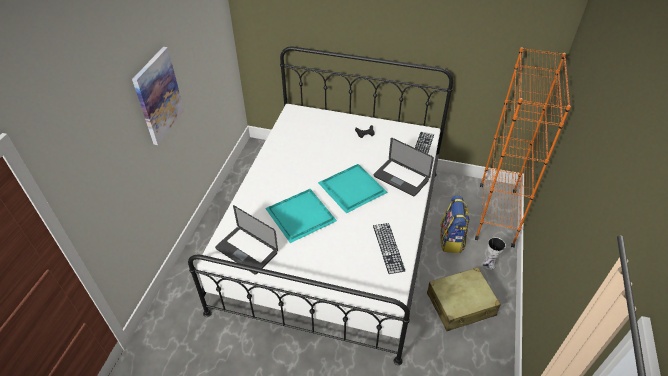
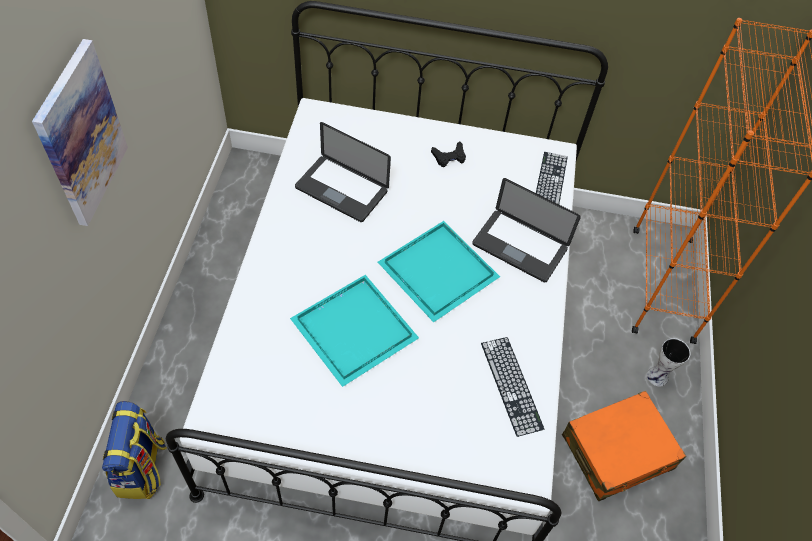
camera: 10 degrees left, 10 degrees up
laptop [215,205,278,275] -> laptop moved to [295,122,391,222]
beige suitcase [427,267,501,331] -> orange suitcase [562,391,686,501]
backpack [440,196,470,253] -> backpack moved to [102,401,167,499]

